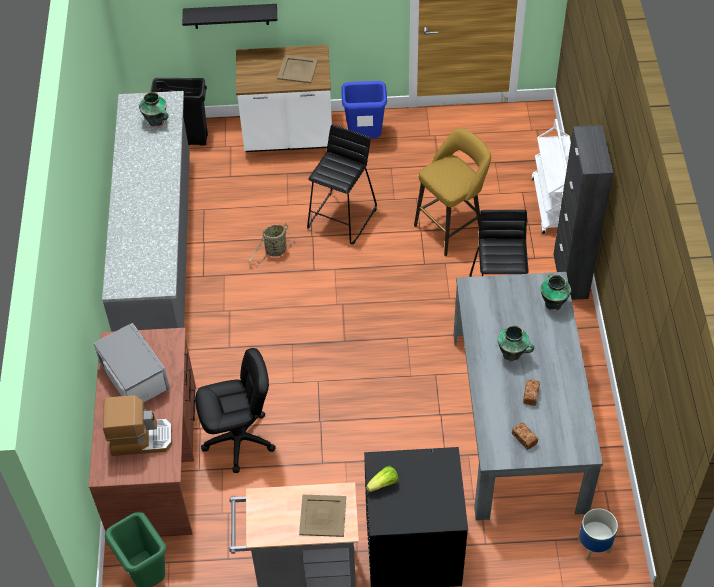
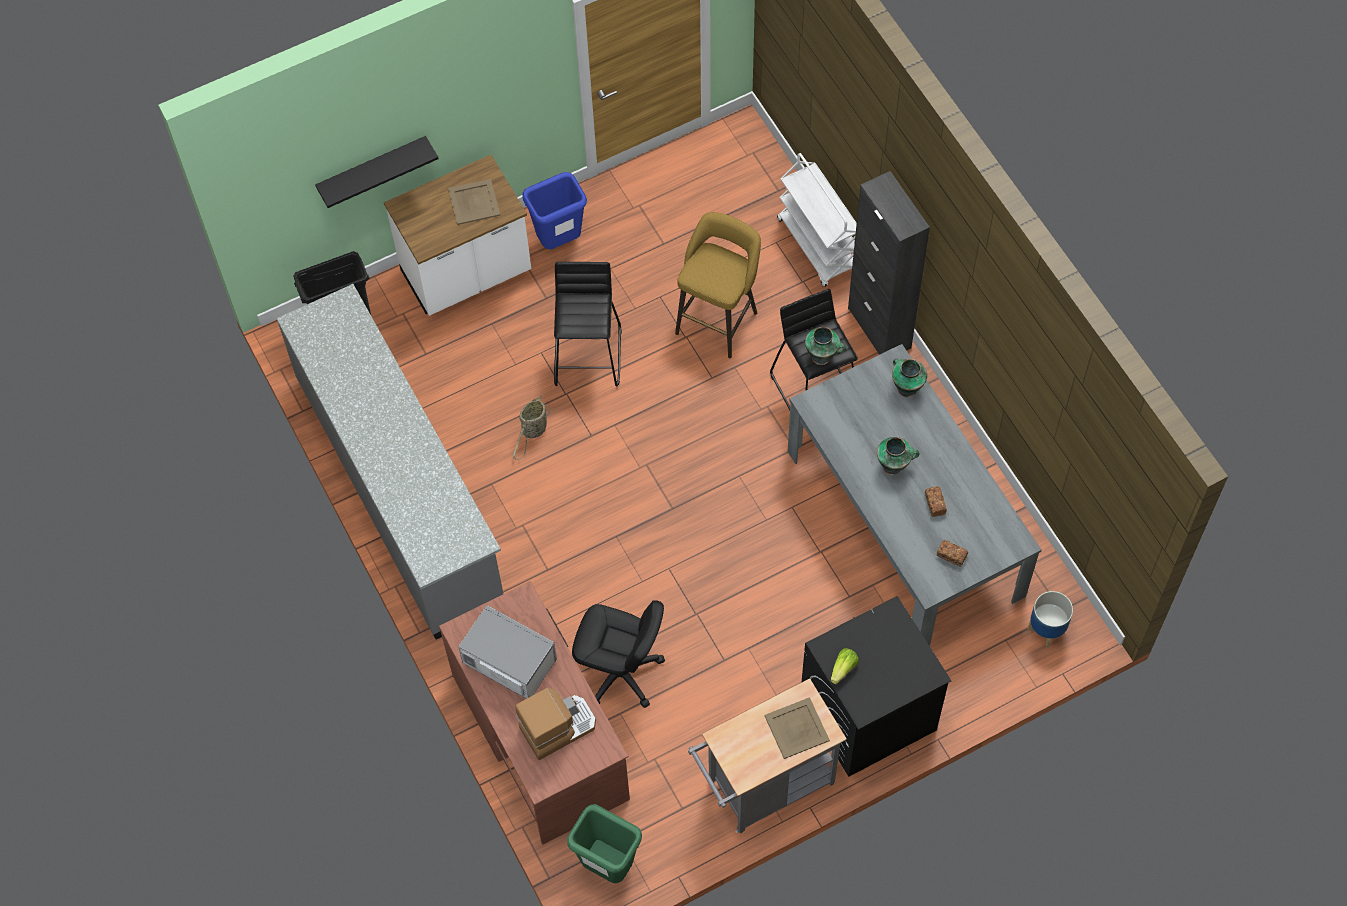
camera: 25 degrees left, 10 degrees up
vase [139,92,169,127] -> vase moved to [805,327,846,365]
black office chair [195,348,276,473] -> black office chair turned 60 degrees clockwise [572,601,665,708]

